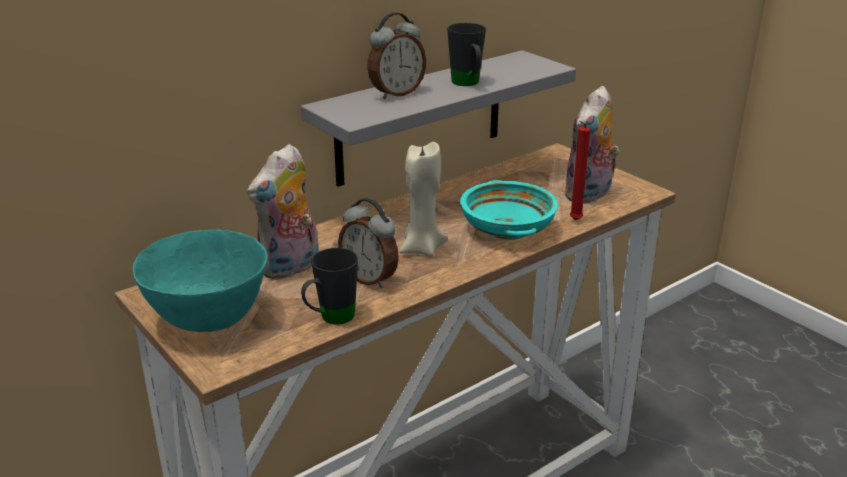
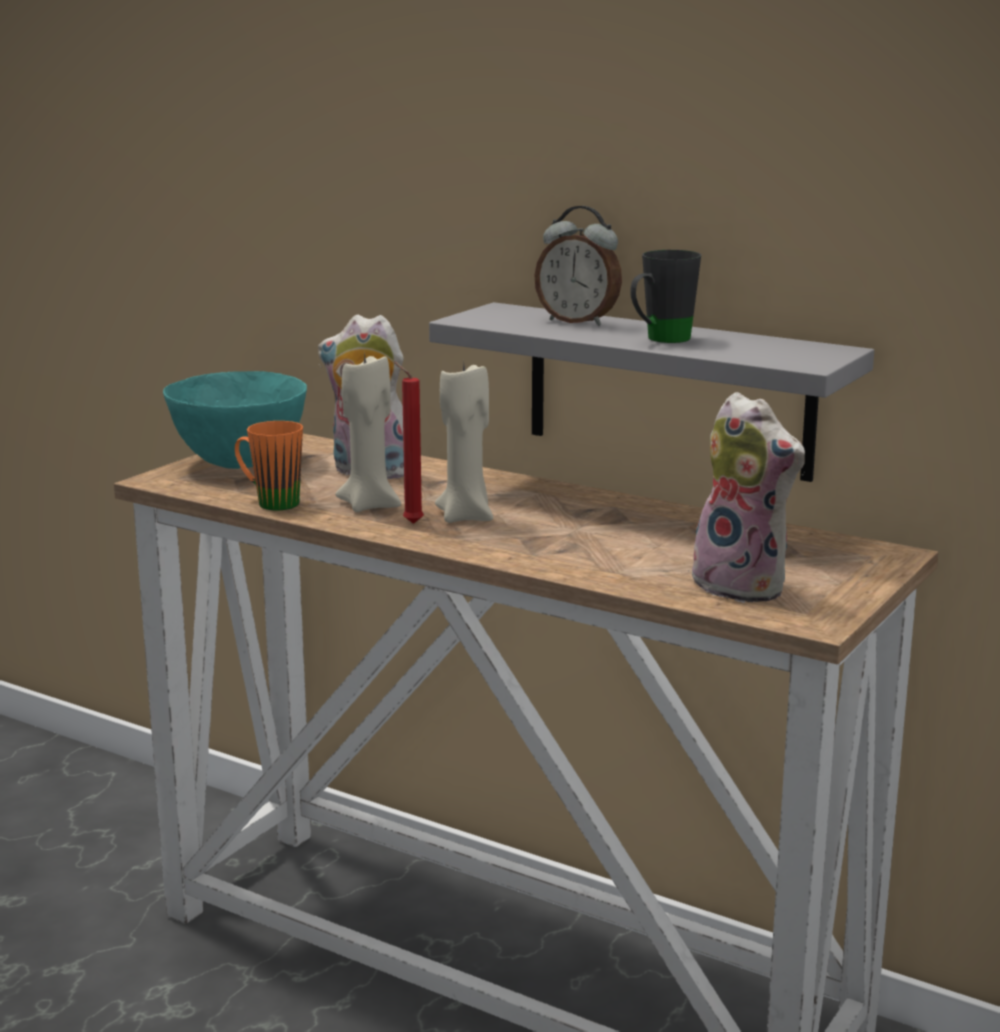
camera: 70 degrees right, 10 degrees down
black mug [301,248,358,325] -> orange mug [235,421,303,510]
alarm clock [338,198,399,288] -> beige candle [335,350,401,512]
turquoise bowl [460,180,558,240] -> none
plush toy [563,86,620,204] -> plush toy turned 150 degrees counterclockwise [685,392,805,603]
red candle [570,121,590,220] -> red candle moved to [394,362,424,524]

